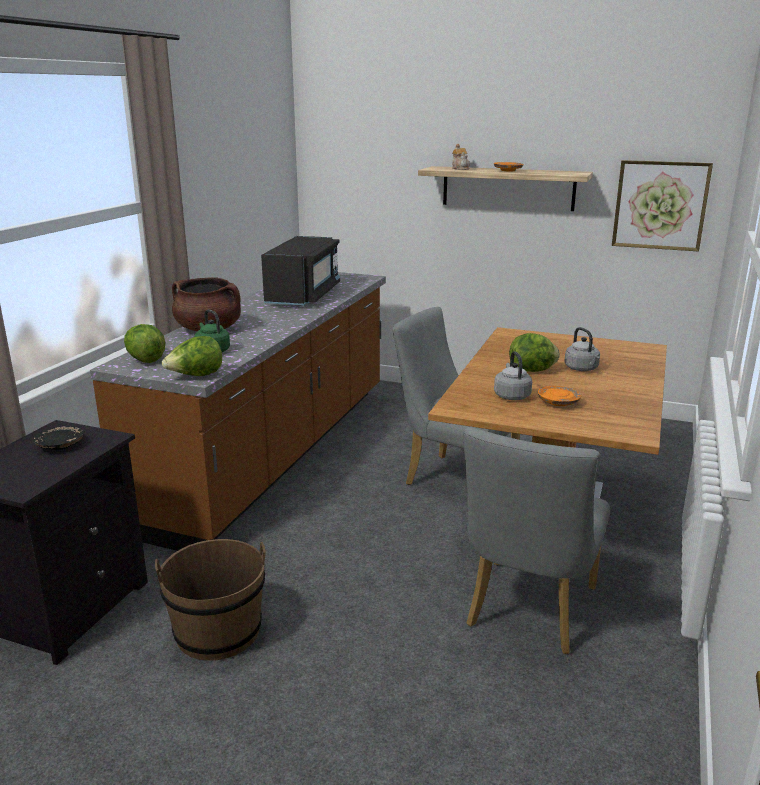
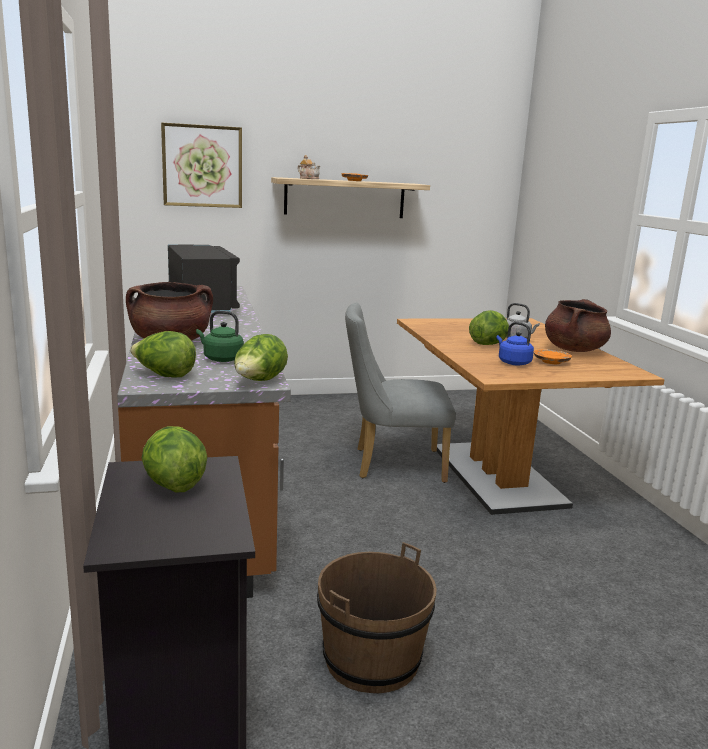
camera: 35 degrees left, 5 degrees down
black plate [33,426,83,450] -> lettuce [142,426,207,492]
grey chair [463,427,610,654] -> none
grey kettle [494,351,532,400] -> blue kettle [496,322,534,366]
picture [612,160,713,252] -> picture moved to [161,123,242,208]
none -> brown cooking pot [545,299,611,352]

